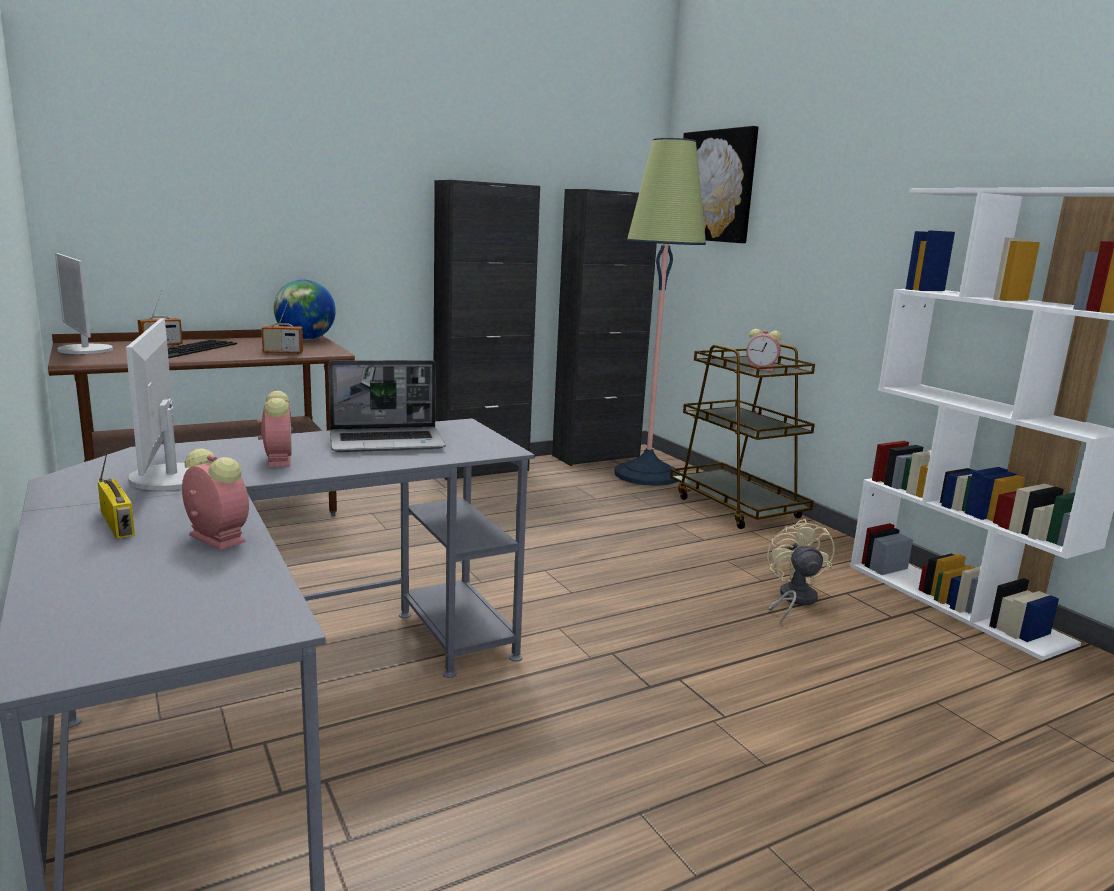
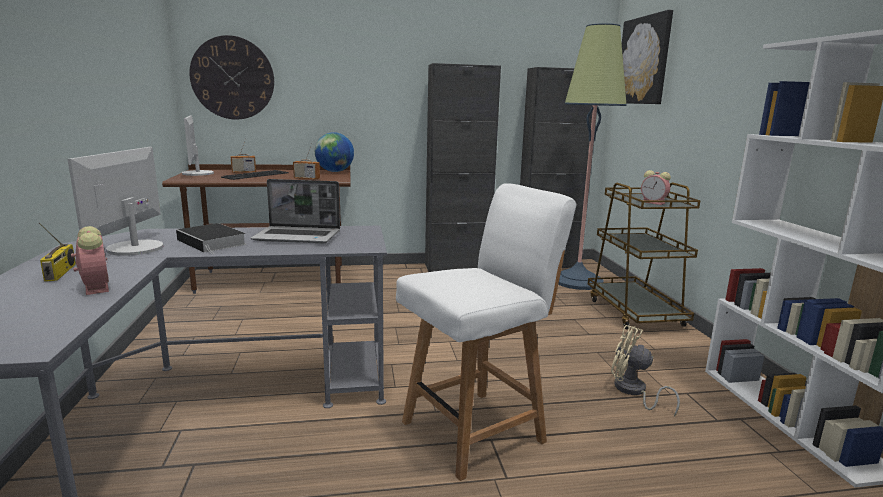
camera: 20 degrees right, 0 degrees up
alarm clock [257,391,293,467] -> book [176,223,246,254]
beige fan [767,519,835,624] -> beige fan turned 75 degrees counterclockwise [611,325,680,417]
none -> wall clock [190,35,274,120]
none -> white chair [396,183,577,481]

